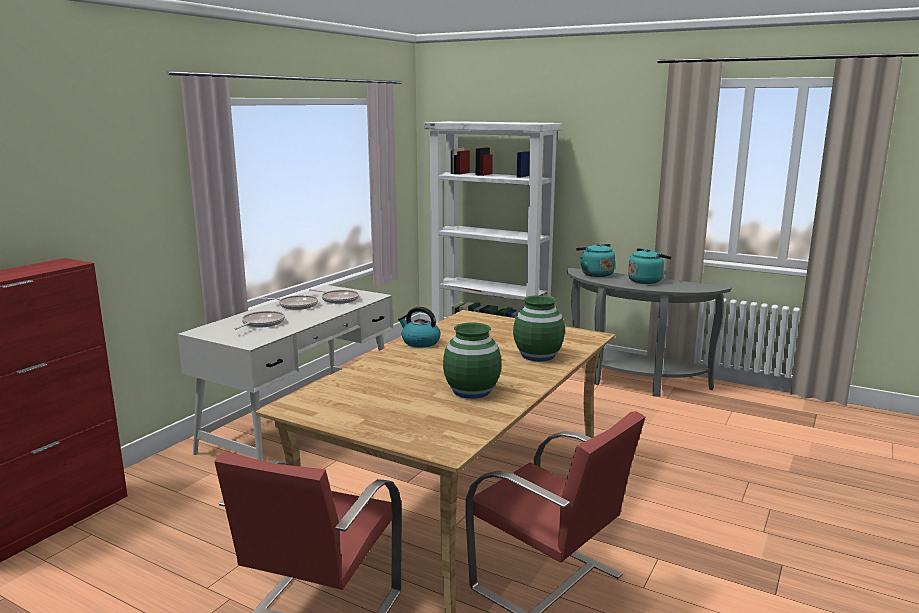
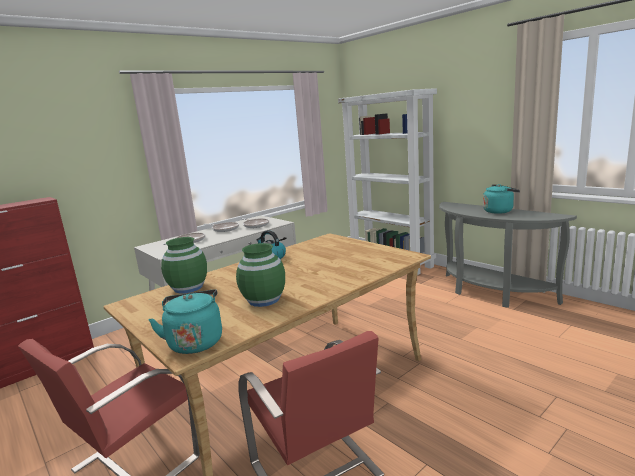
camera: 20 degrees right, 0 degrees up
green vase [513,295,565,362] -> green vase moved to [161,237,207,294]
turquoise kettle [576,243,615,277] -> turquoise kettle moved to [148,289,222,354]

